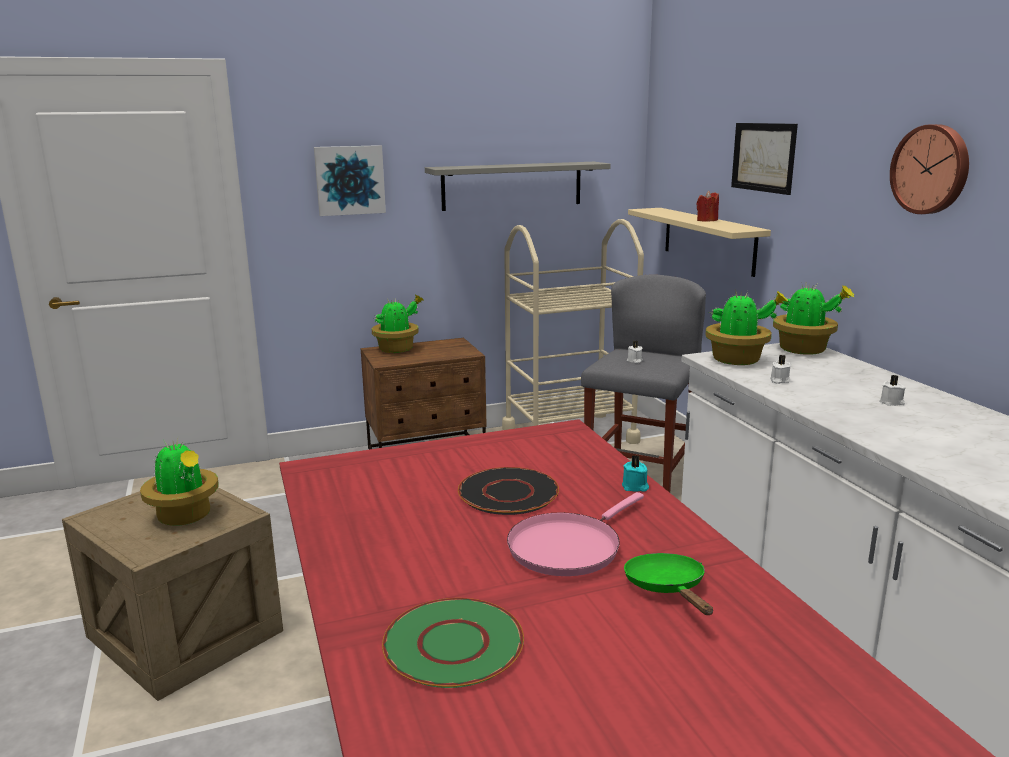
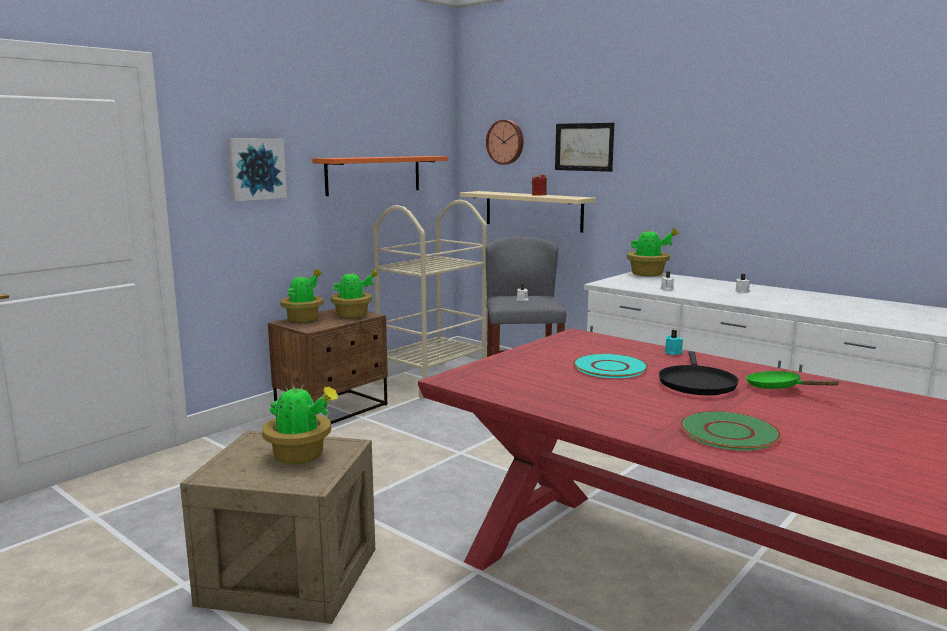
camera: 30 degrees left, 5 degrees down
grey shelf [425,162,611,211] -> orange shelf [312,156,448,196]
black plate [458,467,559,515] -> turquoise plate [573,353,648,378]
pink frying pan [507,492,644,576] -> black frying pan [659,351,739,395]
potted plant [705,290,789,365] -> potted plant moved to [331,268,380,318]
wall clock [890,124,969,214] -> wall clock moved to [486,120,524,165]

